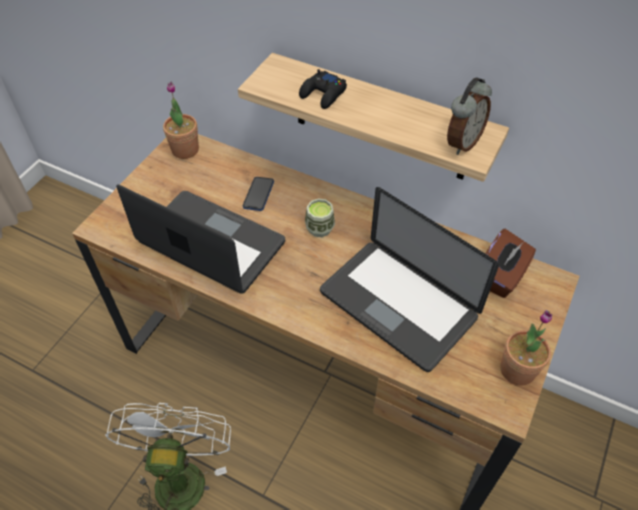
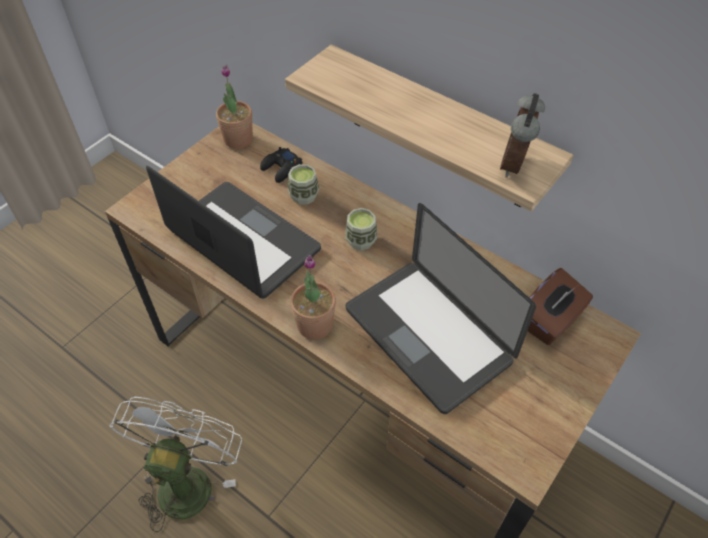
camera: 10 degrees right, 0 degrees up
phone [243,177,274,211] -> cup [288,164,319,205]
black game controller [299,69,347,109] -> black game controller moved to [260,147,303,183]
alarm clock [447,78,492,155] -> alarm clock turned 150 degrees clockwise [500,93,545,178]
potted plant [500,310,552,386] -> potted plant moved to [290,255,336,339]

